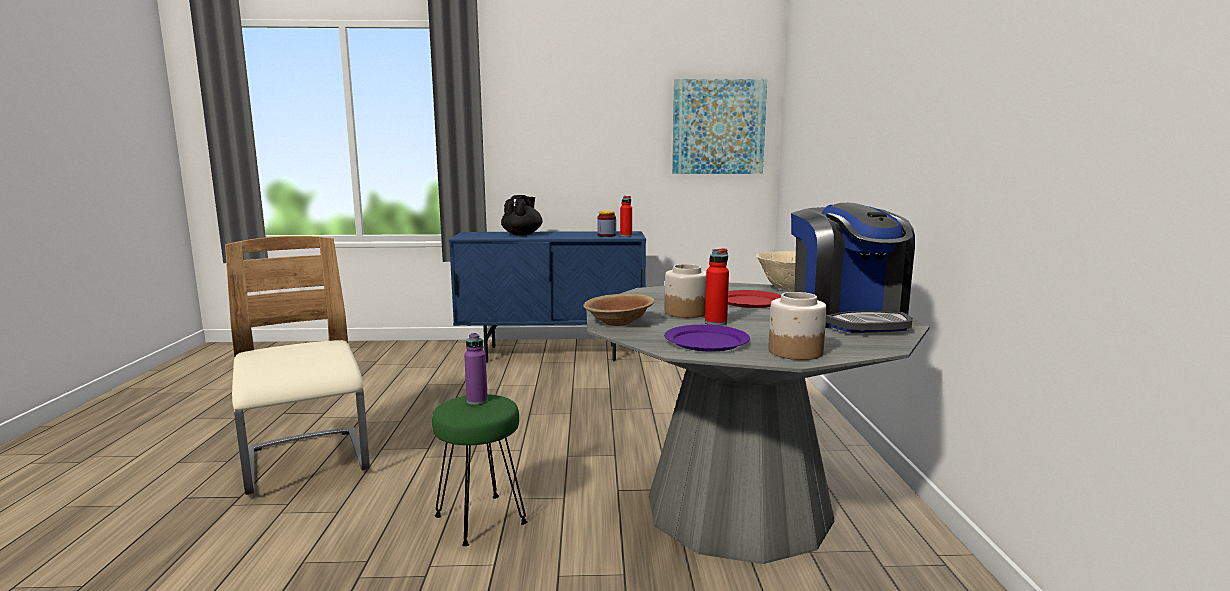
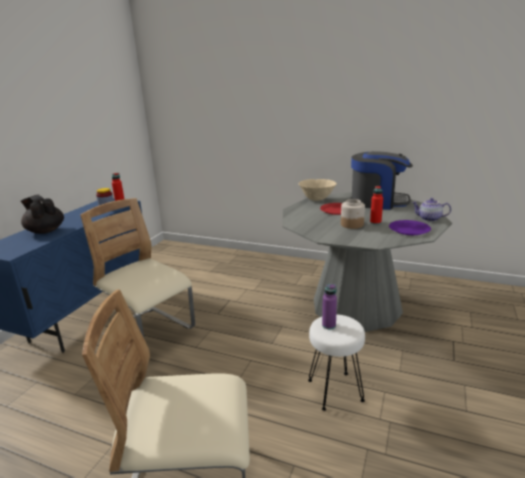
camera: 65 degrees left, 10 degrees up
green stool [432,394,527,546] -> white stool [308,314,365,411]
brown bowl [583,294,655,326] -> none
picture [672,79,767,174] -> none
jar [768,292,827,360] -> teapot [412,198,451,222]
none -> beige chair [80,198,195,348]

